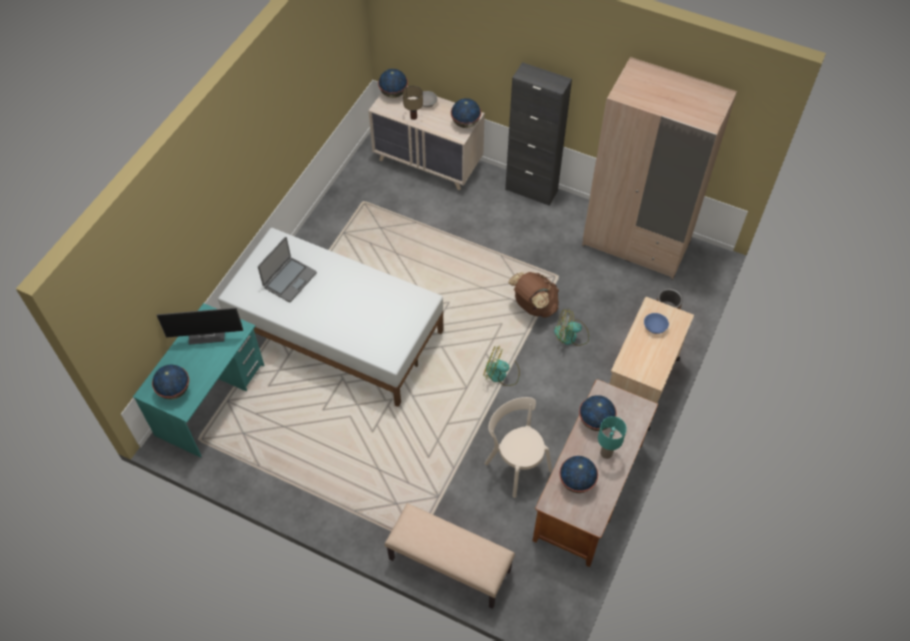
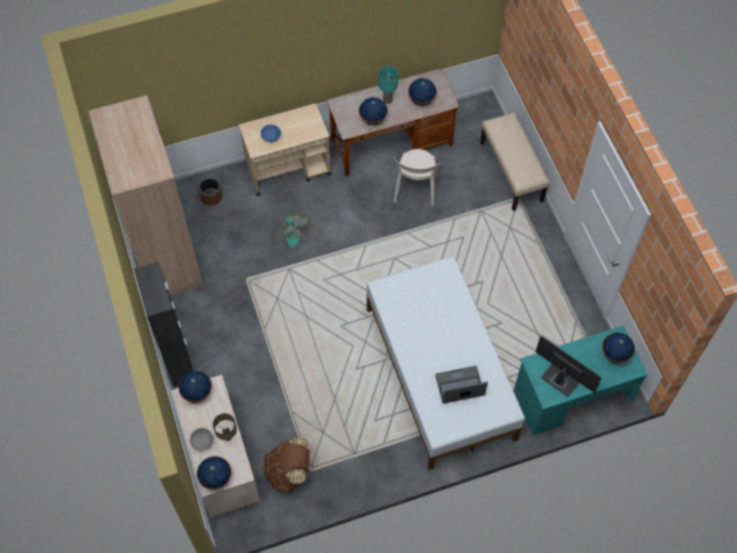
camera: 135 degrees left, 5 degrees up
fan [483,346,520,386] -> none
brown backpack [508,272,559,317] -> brown backpack moved to [263,437,310,492]

